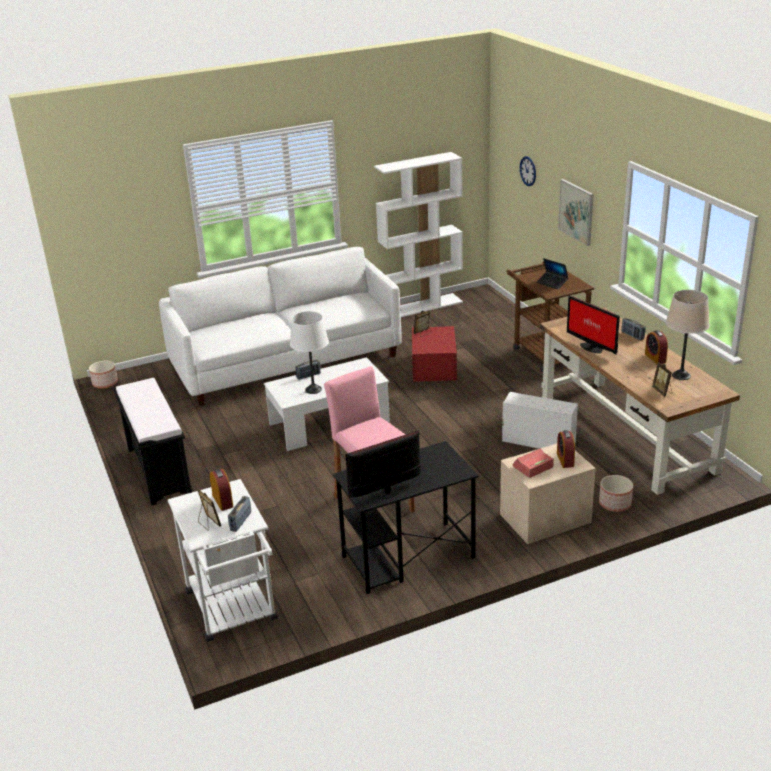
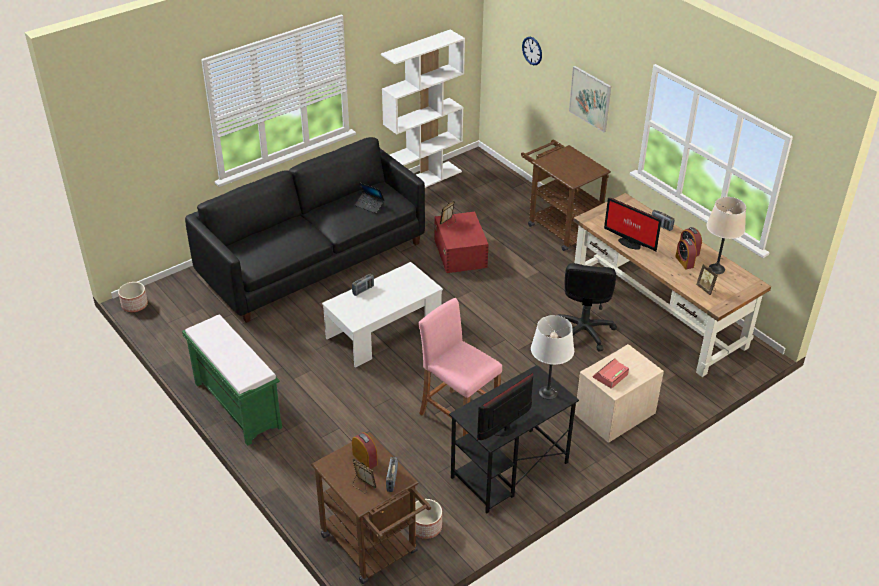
camera: 15 degrees left, 10 degrees up
black bench [114,378,192,506] -> green bench [182,315,282,446]
white sofa [159,247,402,405] -> black sofa [185,137,425,323]
white cart [168,479,278,642] -> brown cart [311,432,431,584]
white table lamp [290,311,329,394] -> white table lamp moved to [531,315,574,400]
white storage box [502,392,578,449] -> black office chair [557,263,617,352]
laptop [537,258,568,289] -> laptop moved to [355,182,384,213]
alarm clock [557,430,575,468] -> alarm clock moved to [675,238,697,270]
planter [599,475,633,512] -> planter moved to [415,499,442,539]

